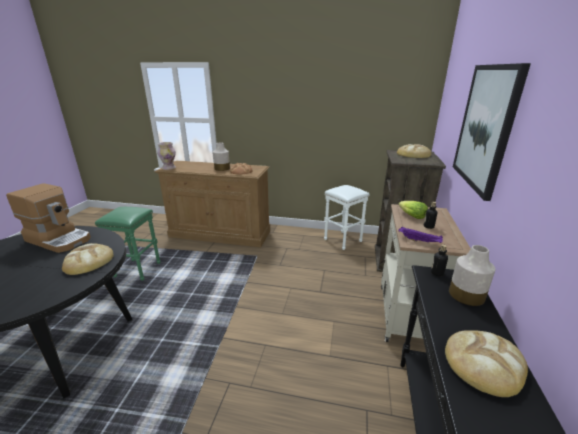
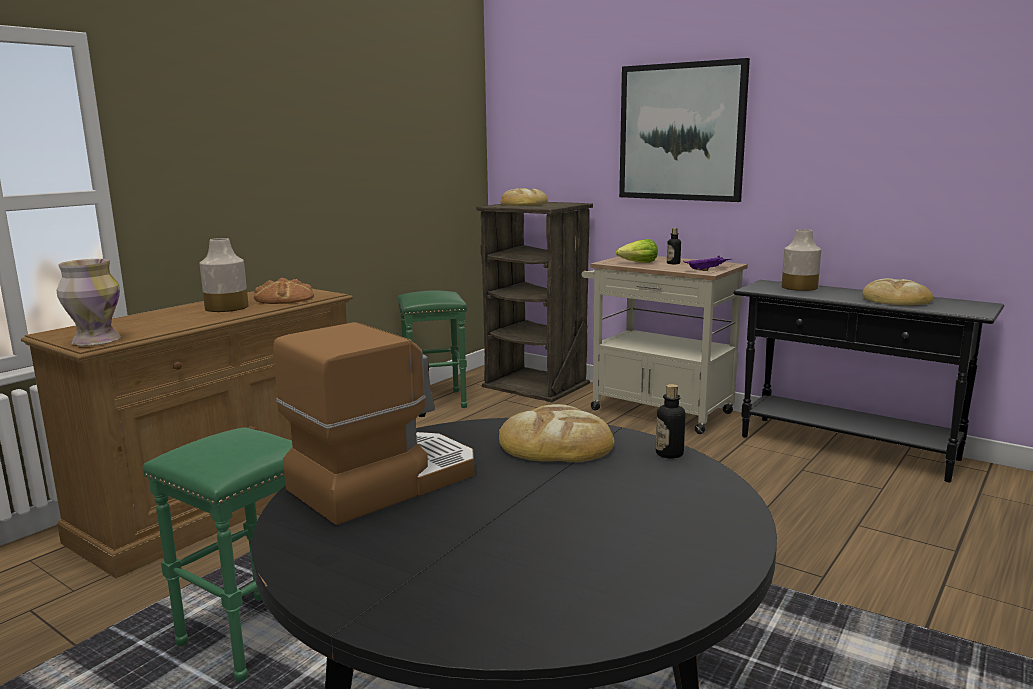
camera: 65 degrees left, 10 degrees down
white stool [324,185,370,250] -> green stool [397,290,467,408]
bottle [431,244,448,276] -> bottle moved to [656,384,685,458]

